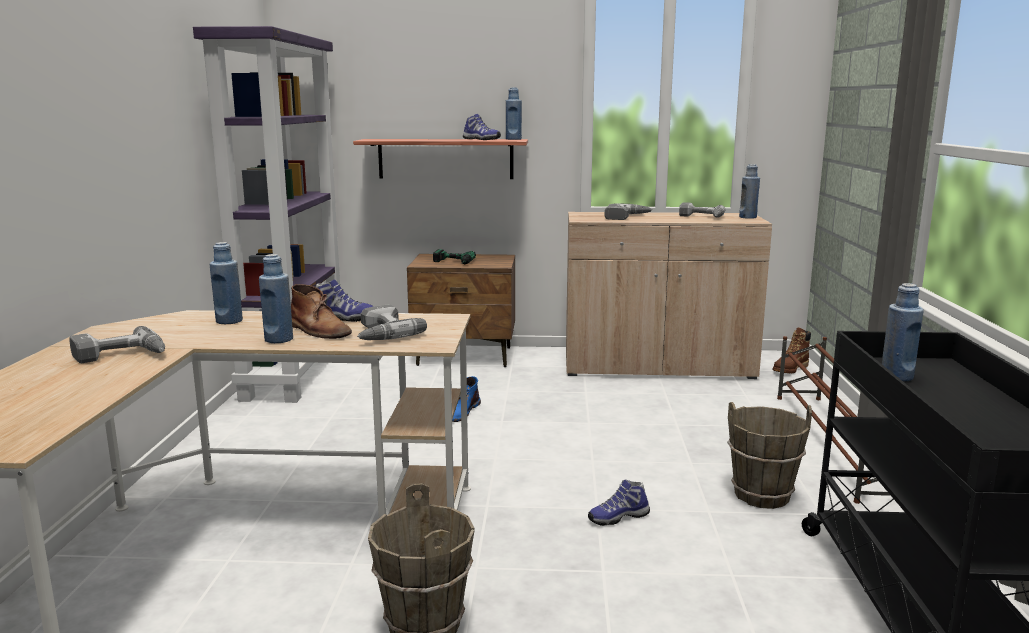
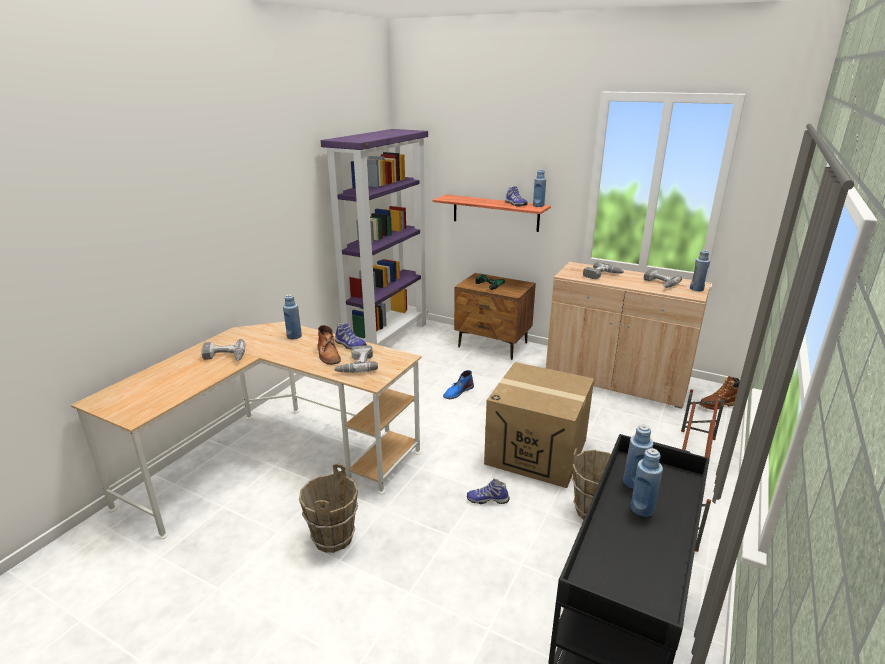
camera: 25 degrees right, 10 degrees up
blue bottle [259,254,293,343] -> blue bottle moved to [630,448,663,517]
none -> cardboard box [484,362,594,488]

